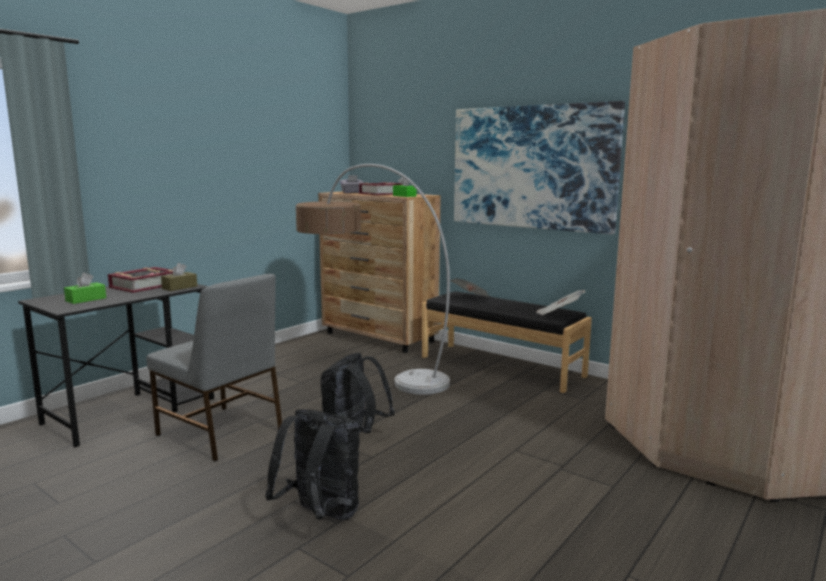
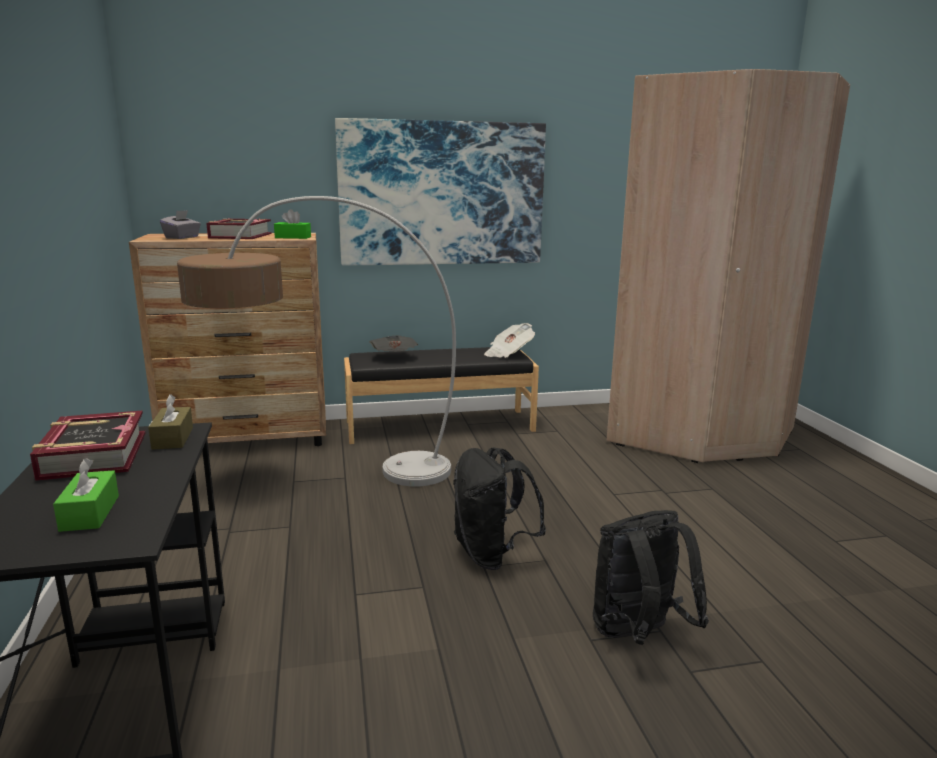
camera: 50 degrees left, 5 degrees up
grey chair [147,274,282,462] -> none

